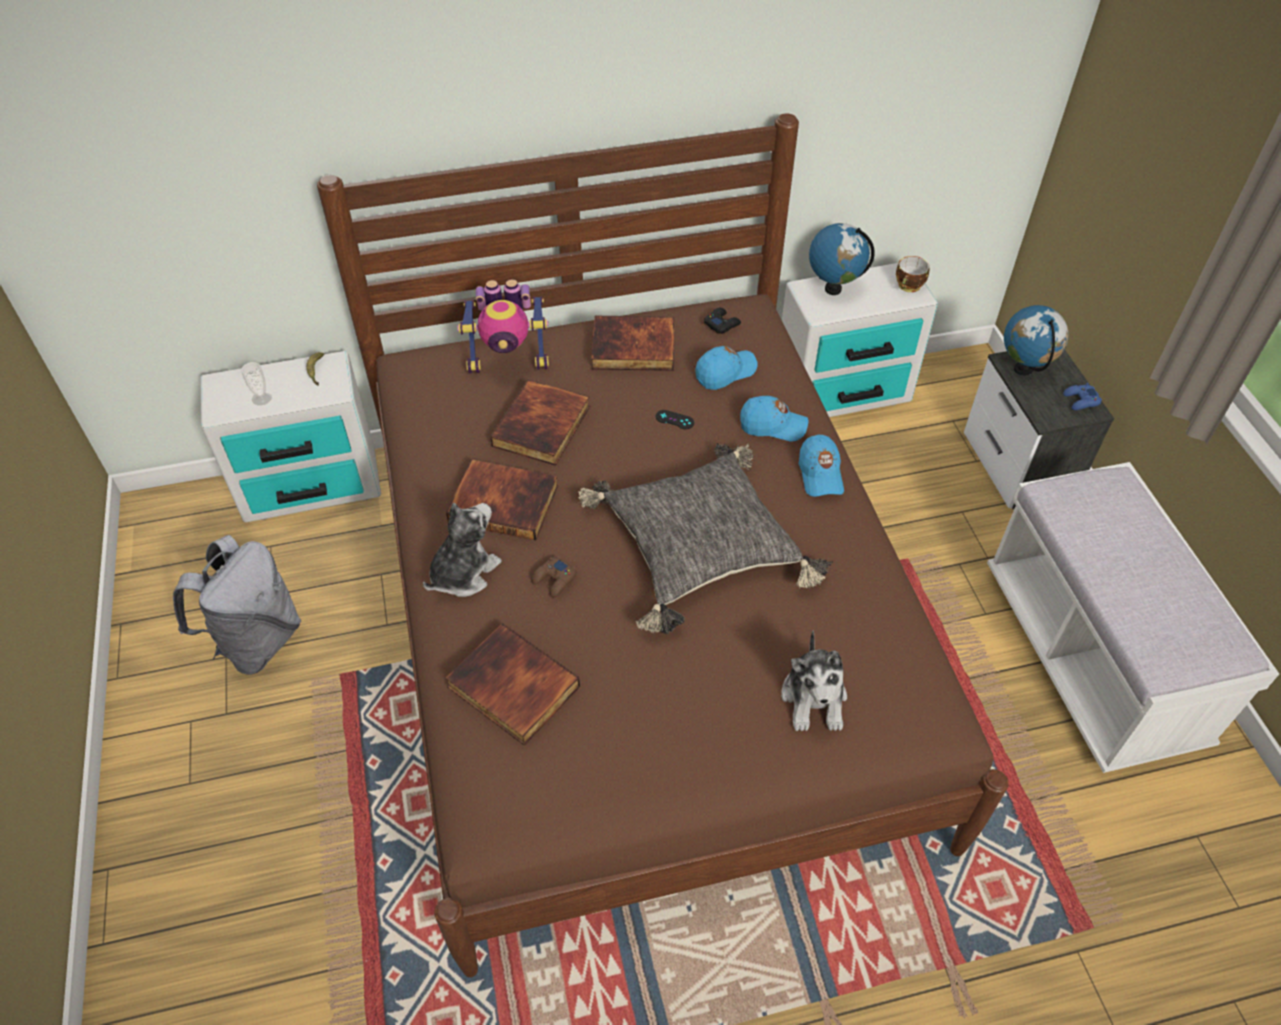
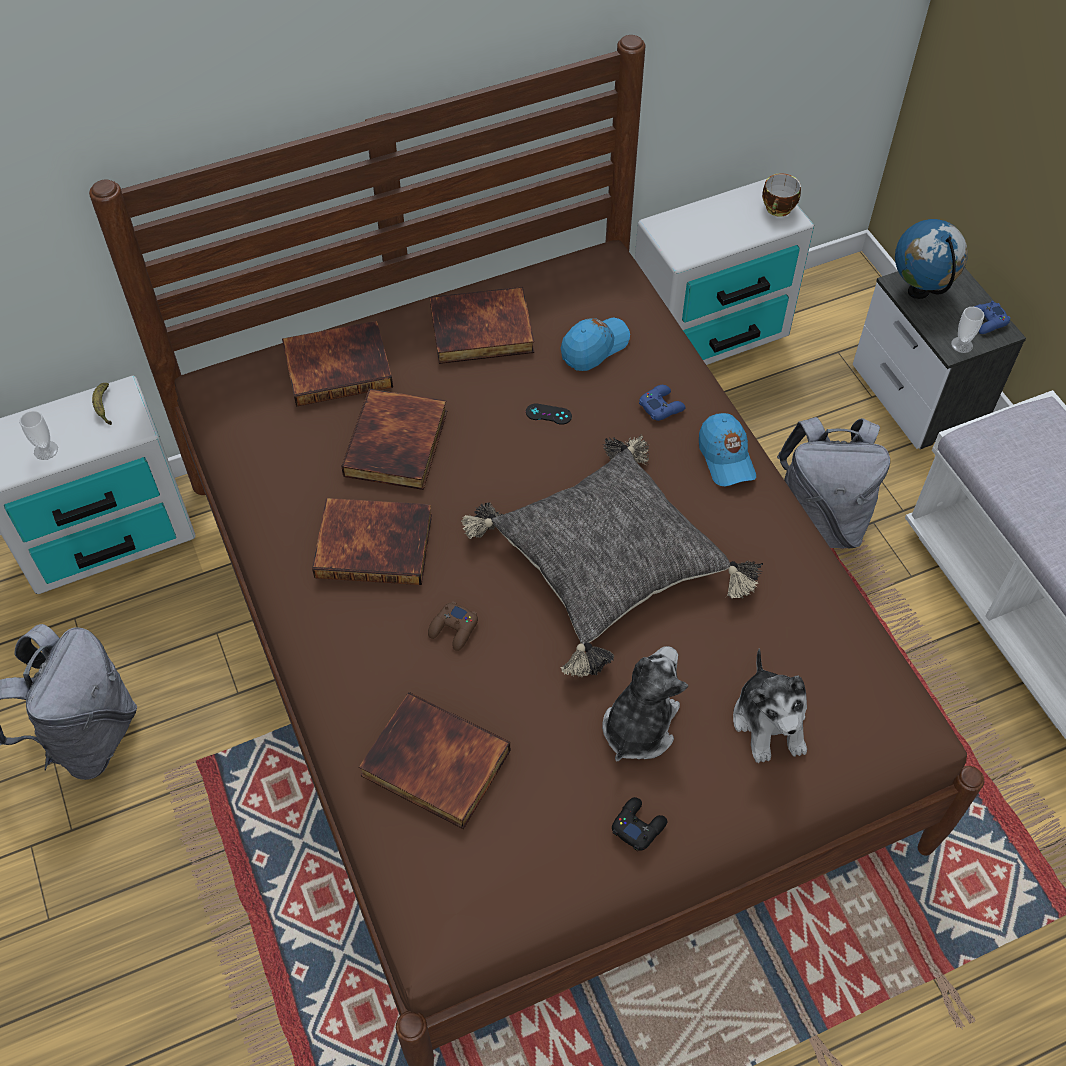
camera: 10 degrees left, 5 degrees up
plush toy [423,503,502,597] -> plush toy moved to [602,646,688,761]
toy robot [457,279,549,373] -> book [282,321,393,407]
black game controller [704,308,741,334] -> black game controller moved to [612,797,667,851]
blue cap [740,396,808,442] -> blue game controller [639,385,686,421]
globe [809,223,875,295] -> none
none -> grey backpack [777,417,890,548]
none -> cup [951,307,984,353]

